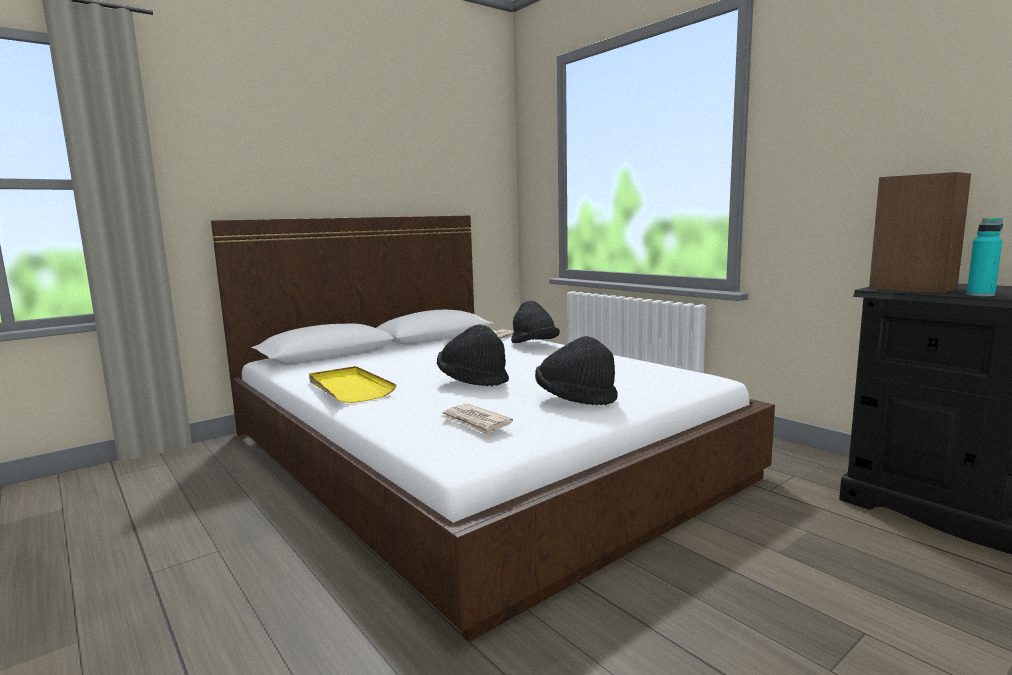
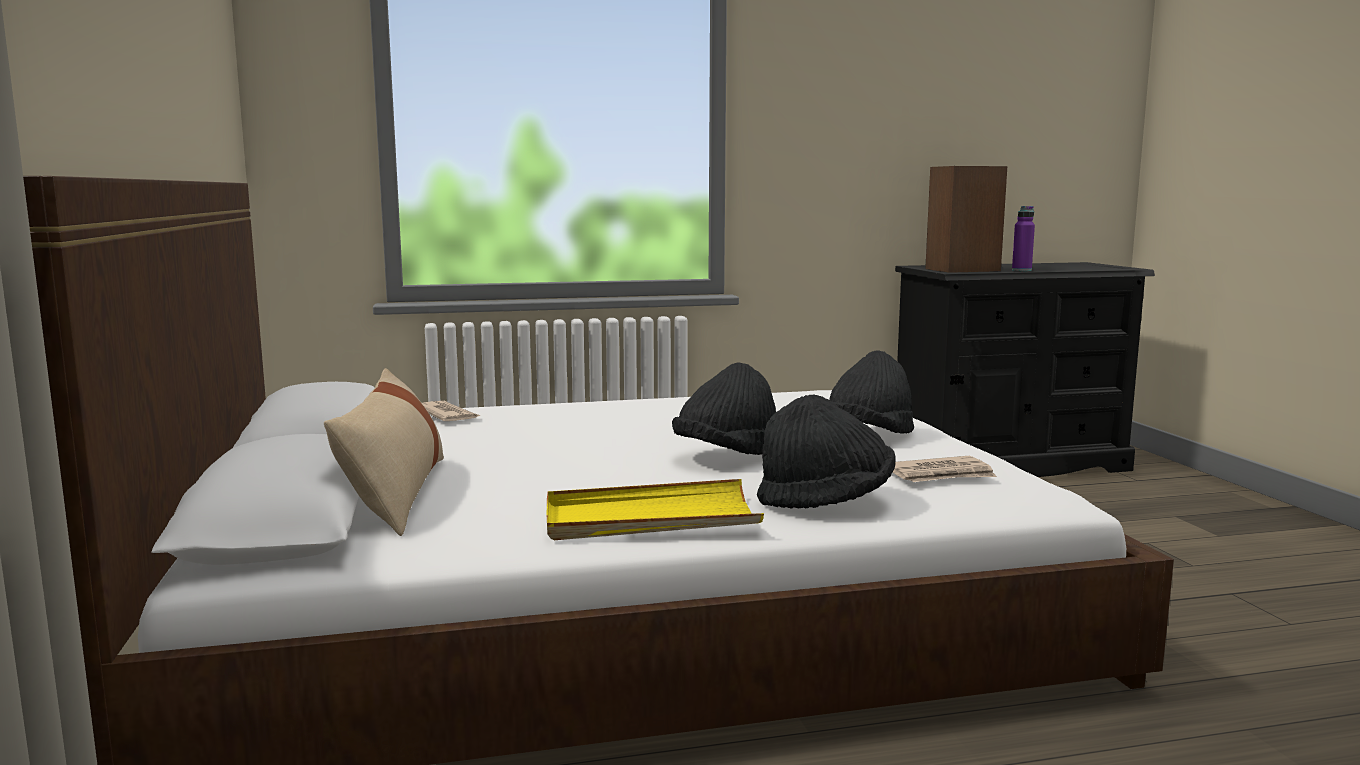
camera: 65 degrees left, 0 degrees up
black hat [511,300,560,343] -> black hat moved to [757,394,896,509]
turquoise bottle [966,218,1003,297] -> purple bottle [1012,206,1035,271]
none -> beige pillow [324,368,444,536]

